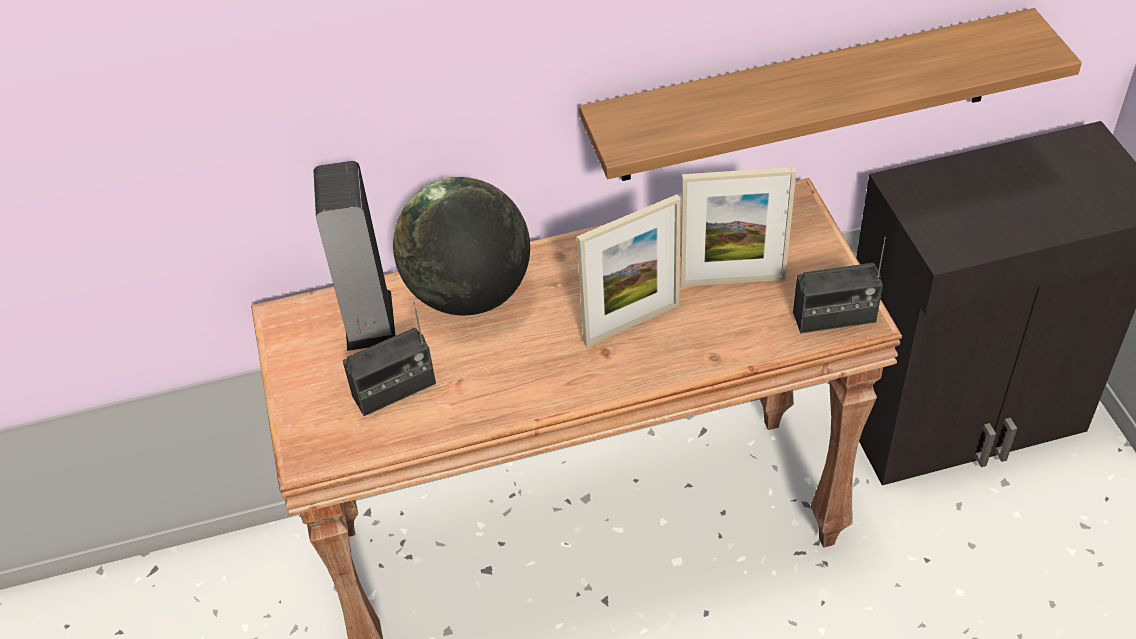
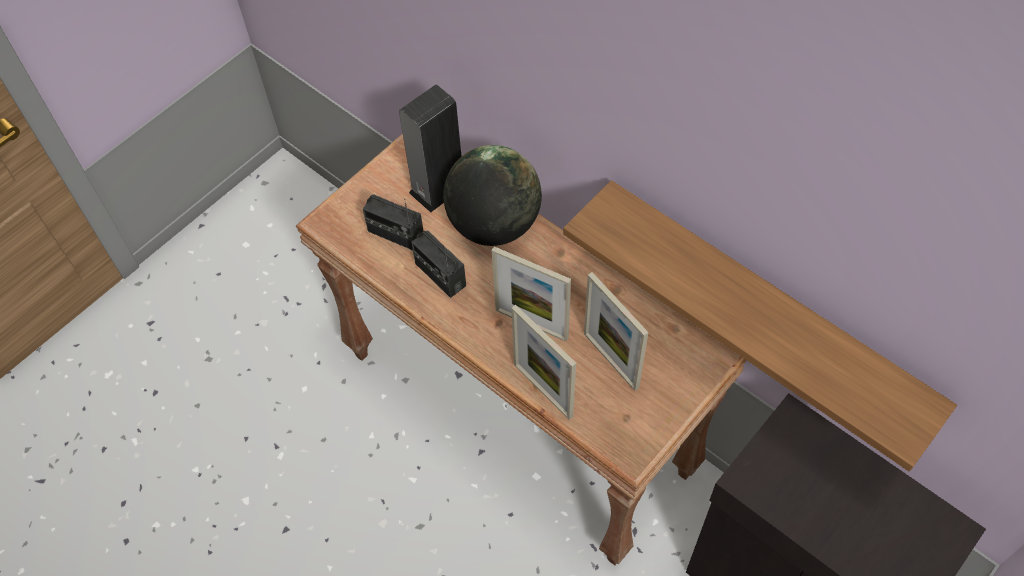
camera: 55 degrees right, 10 degrees up
radio [793,237,886,333] -> radio moved to [411,230,466,298]
none -> picture frame [511,305,576,420]

